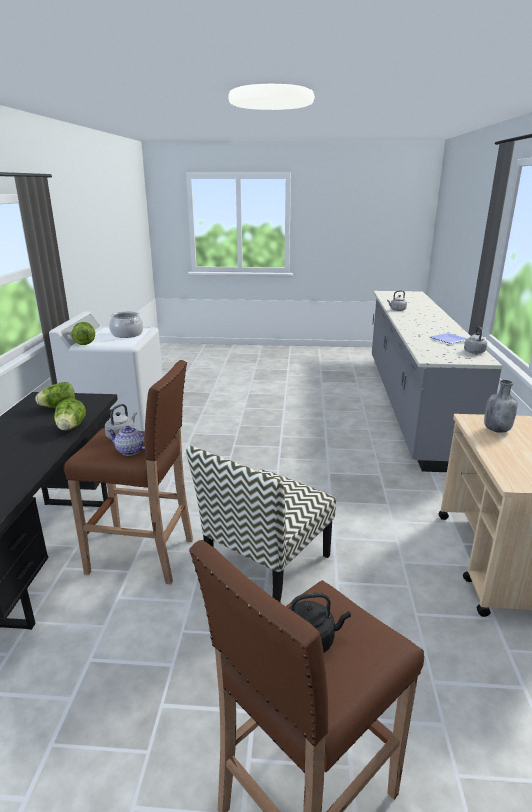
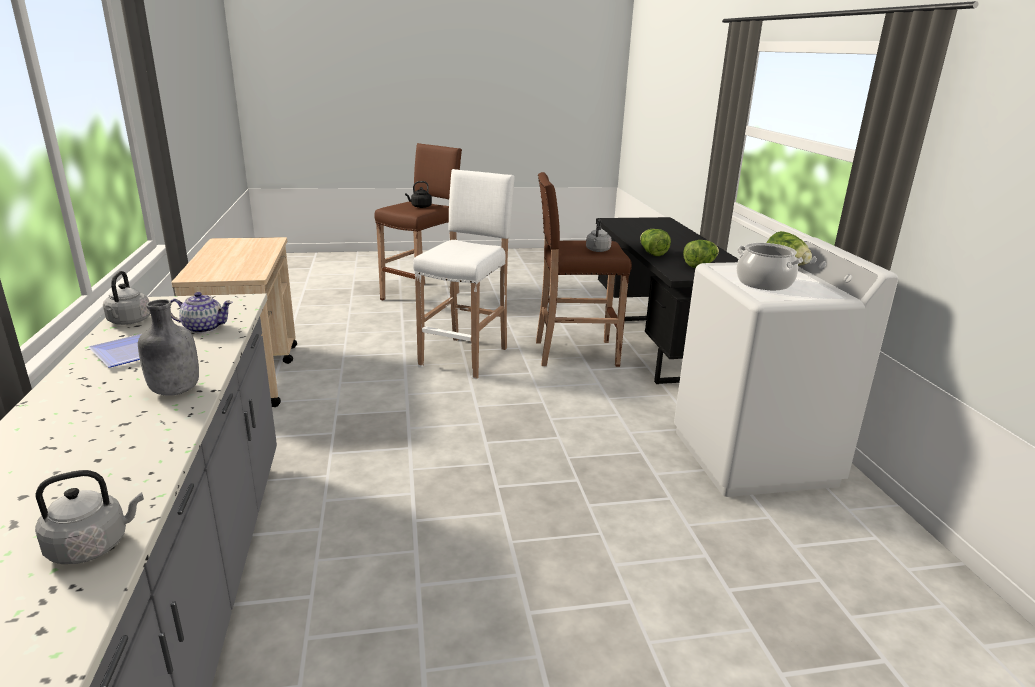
camera: 165 degrees right, 0 degrees up
teapot [107,426,145,456] -> teapot moved to [170,292,233,333]
chair [186,446,336,602] -> white stool [413,169,515,379]
grey bottle [484,380,517,433] -> grey bottle moved to [138,299,199,396]

